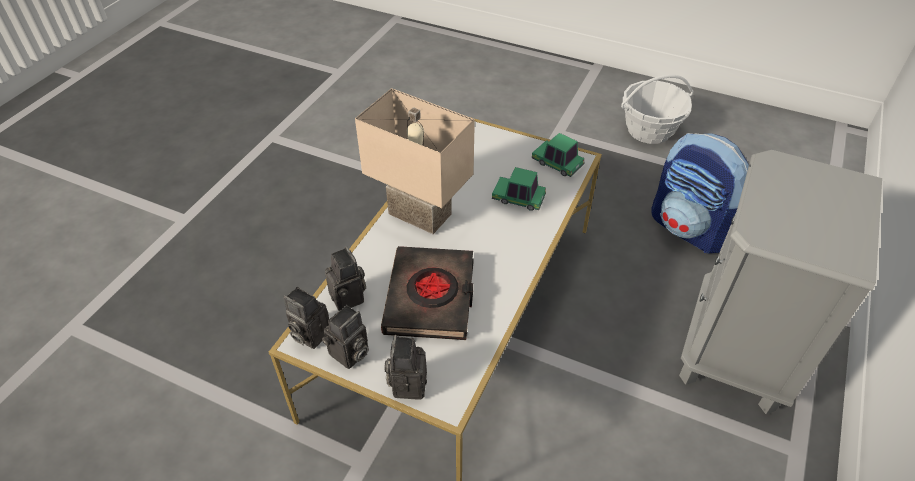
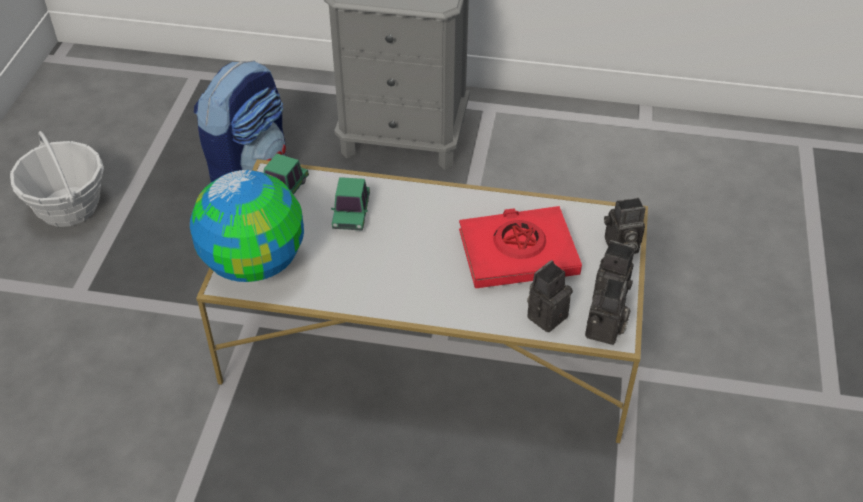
camera: 105 degrees left, 0 degrees up
beige table lamp [355,88,475,234] -> none
black book [381,246,474,340] -> red book [459,206,582,288]
none -> globe [190,170,304,282]

